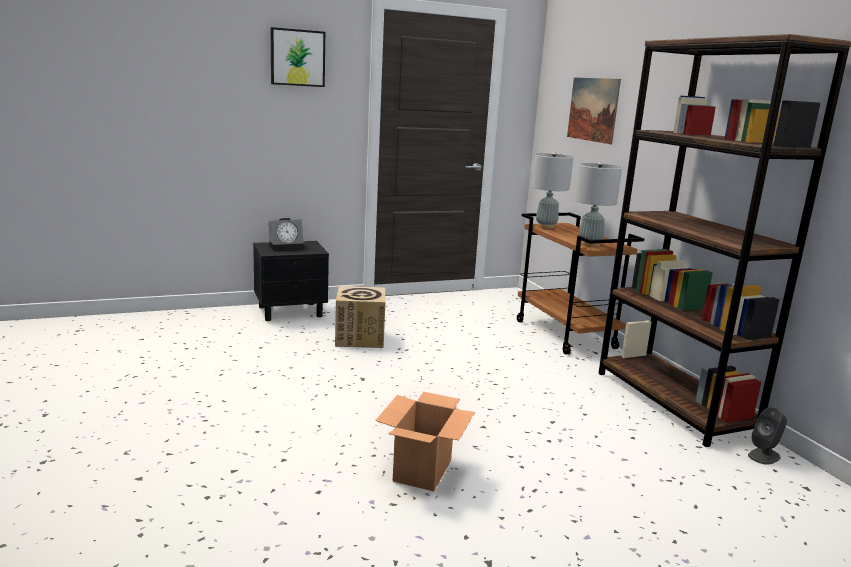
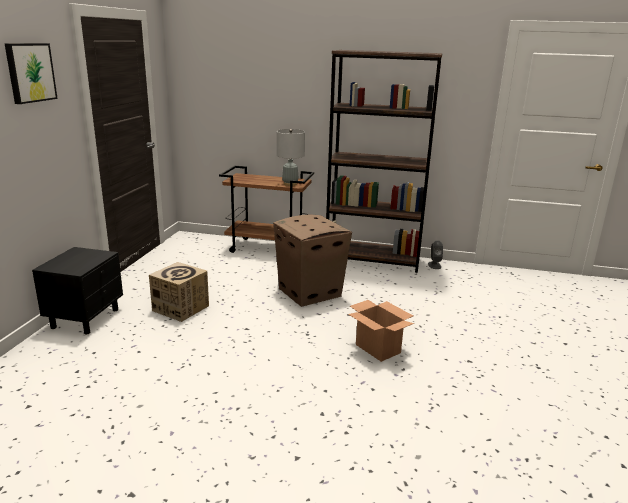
camera: 55 degrees left, 5 degrees up
alarm clock [268,218,304,251] -> none
grey table lamp [532,152,573,229] -> none
picture [567,77,621,144] -> none
none -> cardboard box [273,215,352,307]

